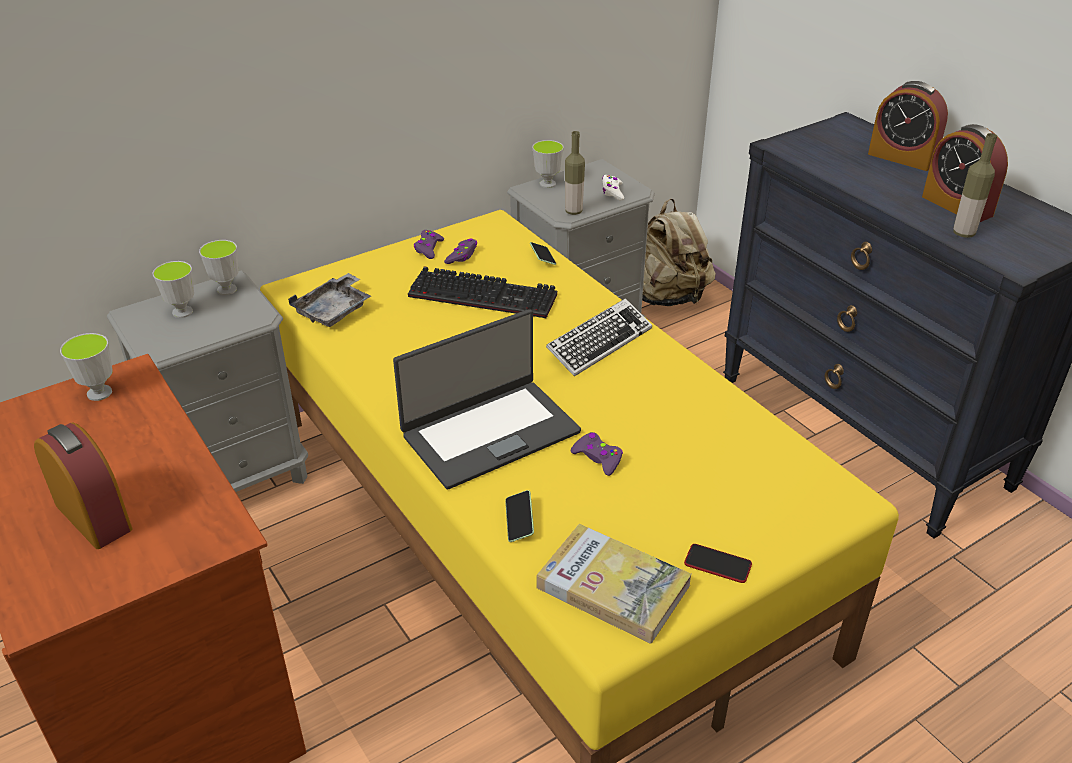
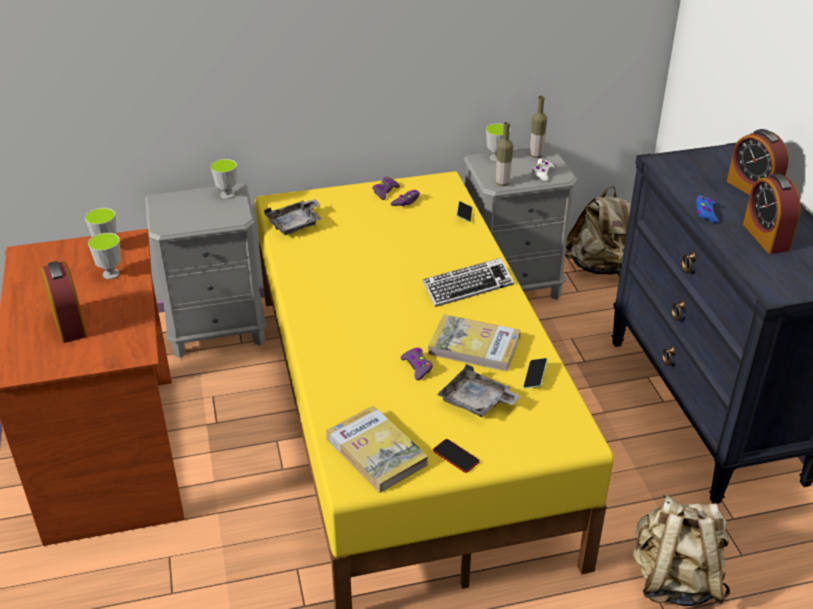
camera: 20 degrees right, 0 degrees up
cup [153,261,194,318] -> cup moved to [88,233,121,279]
laptop [393,309,581,490] -> none
keyboard [408,266,557,318] -> none
phone [505,490,534,542] -> phone moved to [523,358,548,388]
bottle [953,133,997,238] -> bottle moved to [530,96,547,158]
none -> book [428,314,521,372]
none -> grey tray [437,364,521,417]
none -> beige backpack [633,495,730,606]
none -> blue game controller [696,195,718,223]

